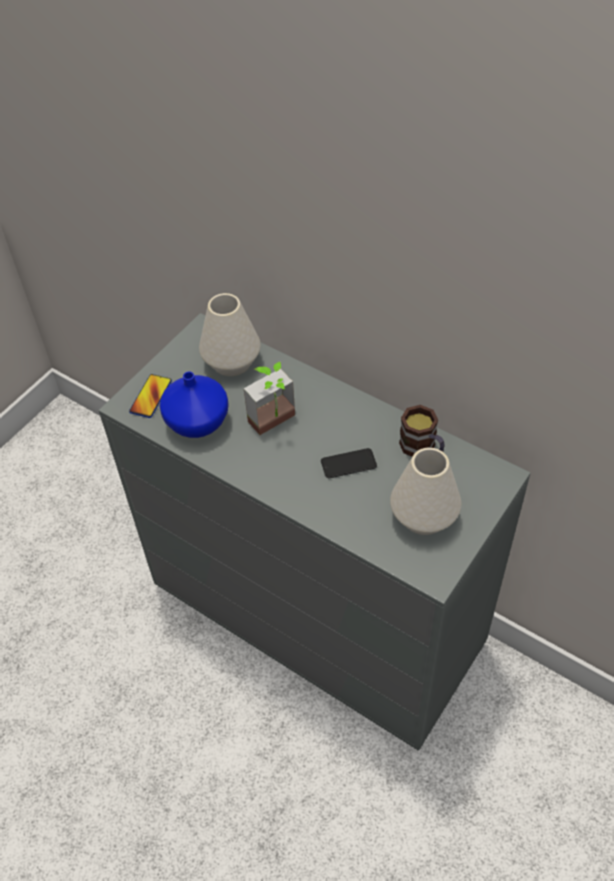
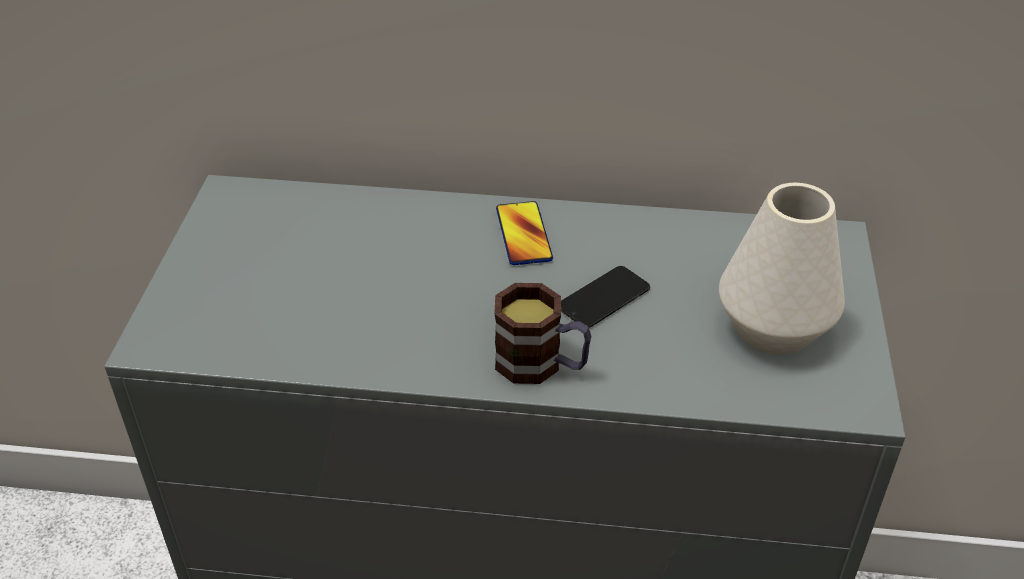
camera: 30 degrees left, 10 degrees down
phone [129,374,172,418] -> phone moved to [496,201,553,265]
blue vase [160,372,229,438] -> none
white vase [199,293,261,376] -> none
potted plant [244,362,295,435] -> none
mug [399,405,445,457] -> mug moved to [494,283,591,384]

